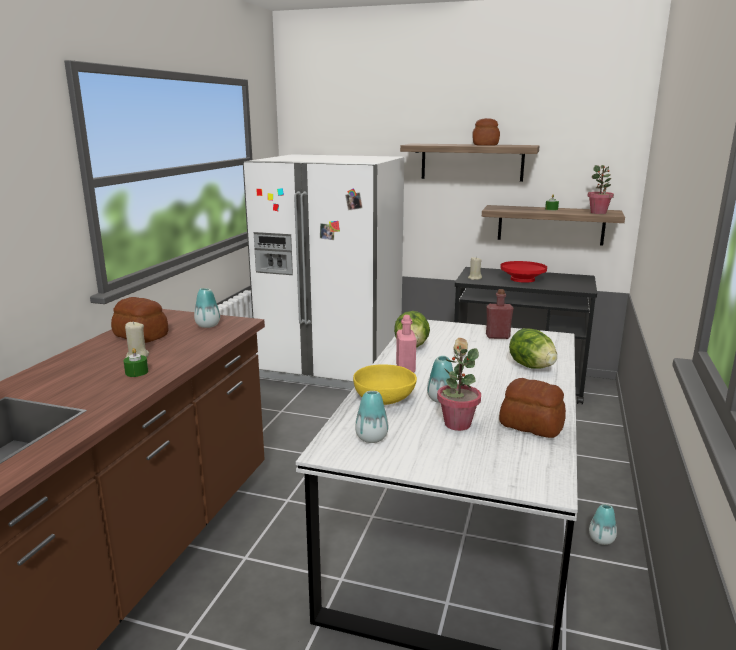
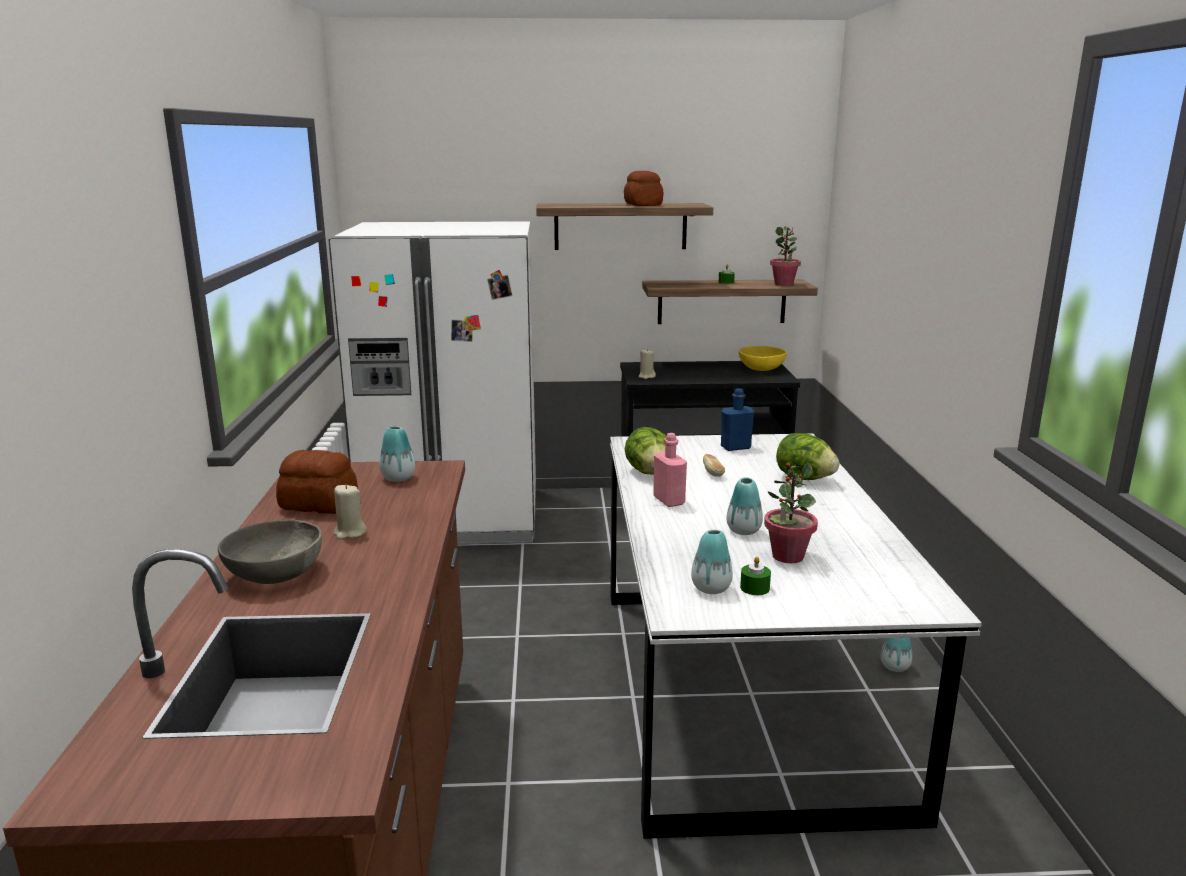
camera: 20 degrees left, 0 degrees up
green candle [124,348,148,377] -> green candle moved to [740,557,771,595]
yellow bowl [353,364,417,405] -> yellow bowl moved to [739,346,787,371]
red bottle [486,289,514,339] -> blue bottle [721,388,754,451]
bread [499,378,566,438] -> none
red bowl [501,261,547,283] -> none
none -> grey bowl [218,520,322,584]

